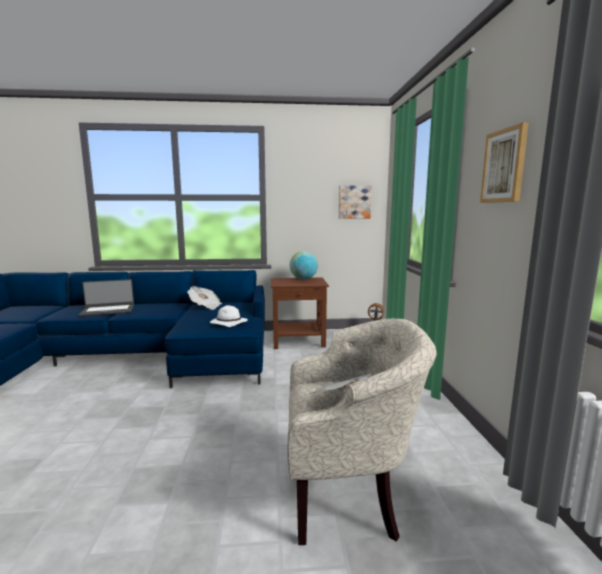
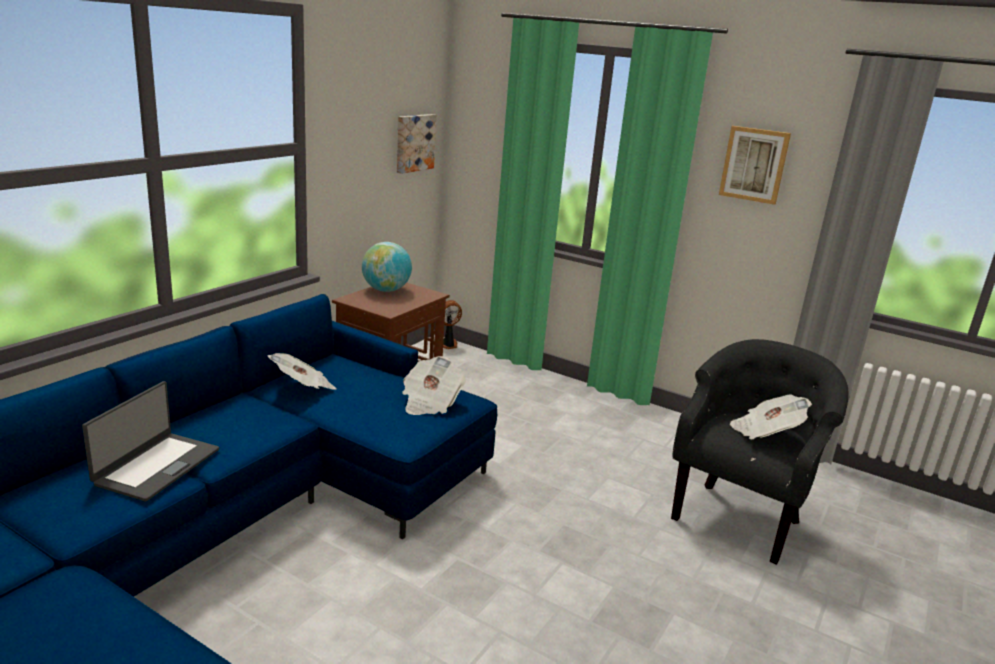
camera: 55 degrees left, 10 degrees up
white hat [210,305,248,327] -> newspaper [403,356,466,415]
beige armchair [287,319,437,545] -> black armchair [671,339,849,565]

